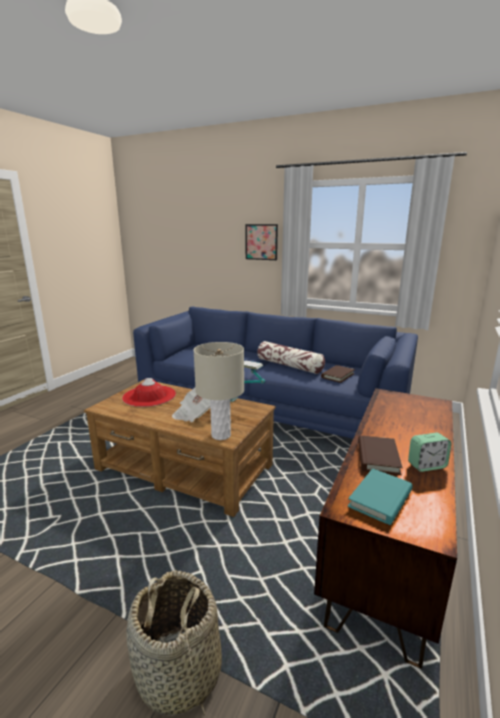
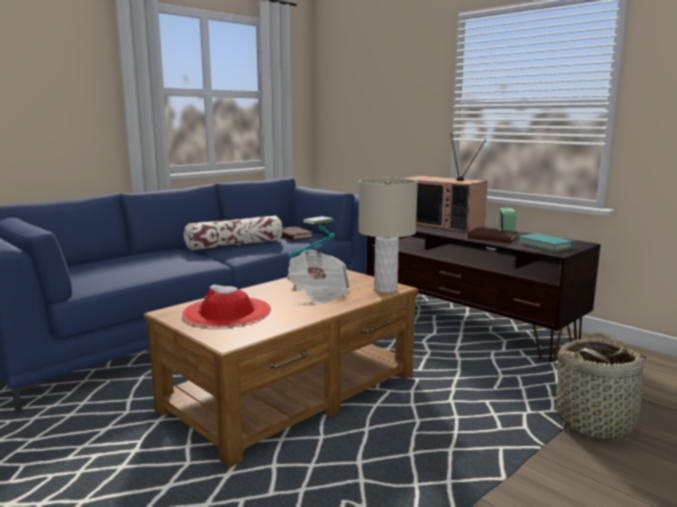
camera: 70 degrees left, 5 degrees down
picture [246,224,278,260] -> none
none -> television [404,133,487,233]

